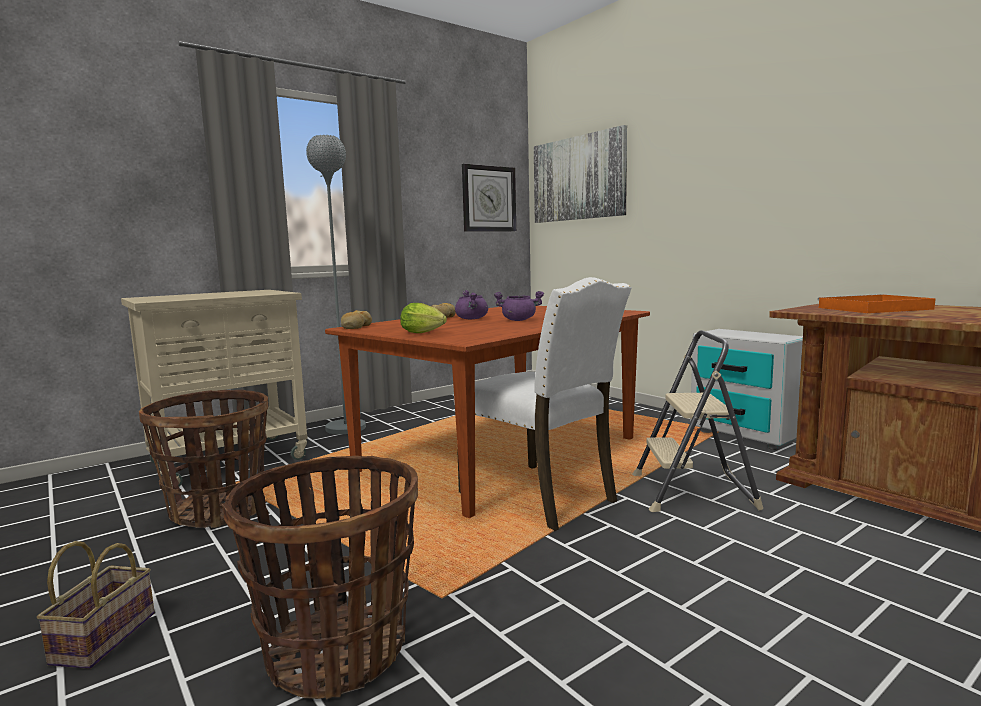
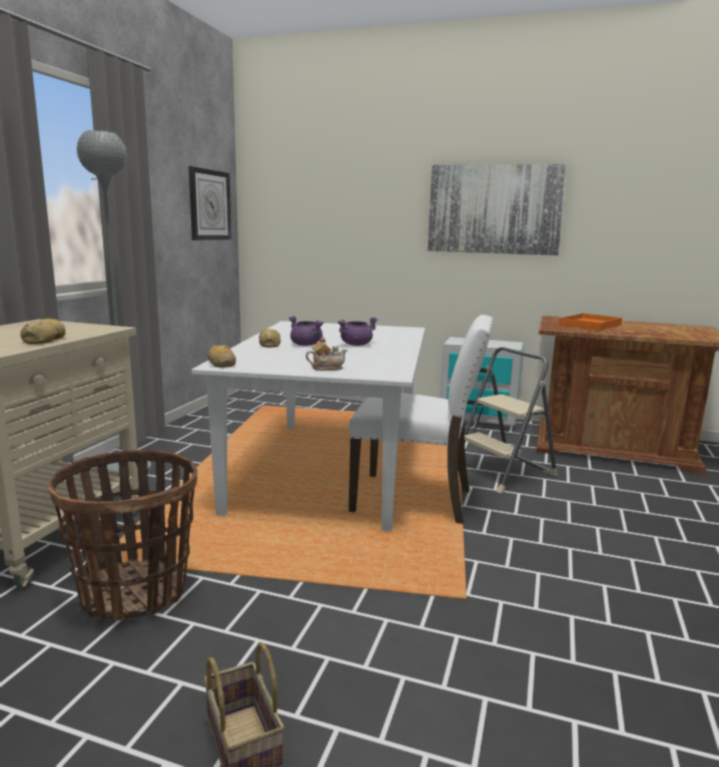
camera: 35 degrees left, 5 degrees up
basket [222,456,418,700] -> none
brown dining table [325,306,650,518] -> white dining table [191,321,425,532]
lettuce [400,303,447,333] -> teapot [306,337,347,371]
picture [534,125,627,223] -> picture moved to [428,164,568,255]
none -> bread [20,319,65,344]

